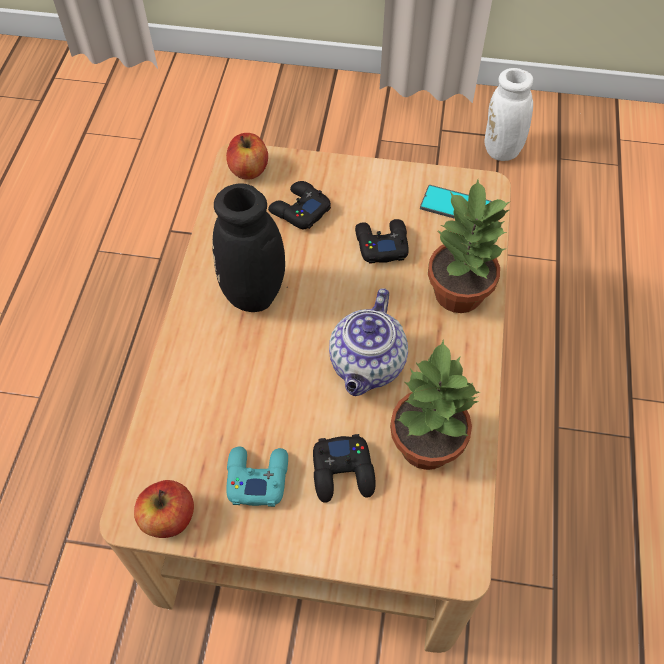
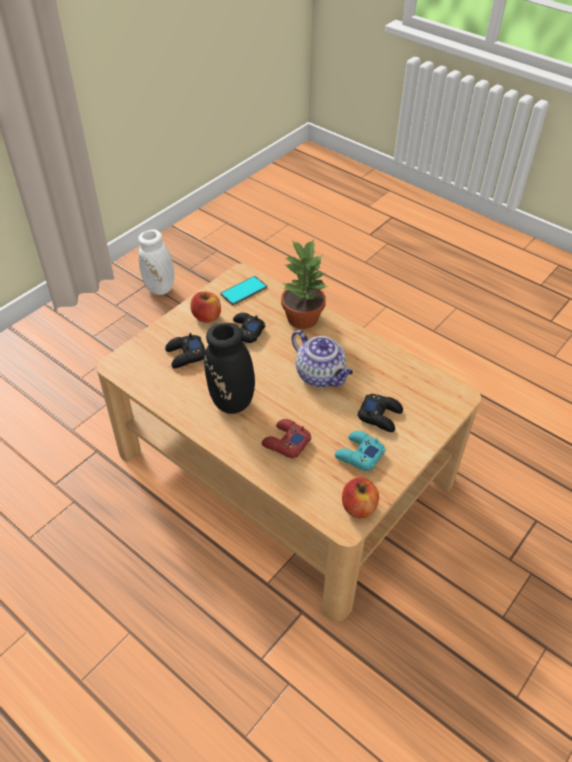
camera: 60 degrees left, 10 degrees down
apple [226,133,268,179] -> apple moved to [190,291,221,323]
potted plant [390,340,480,470] -> none
none -> red game controller [262,419,311,458]

